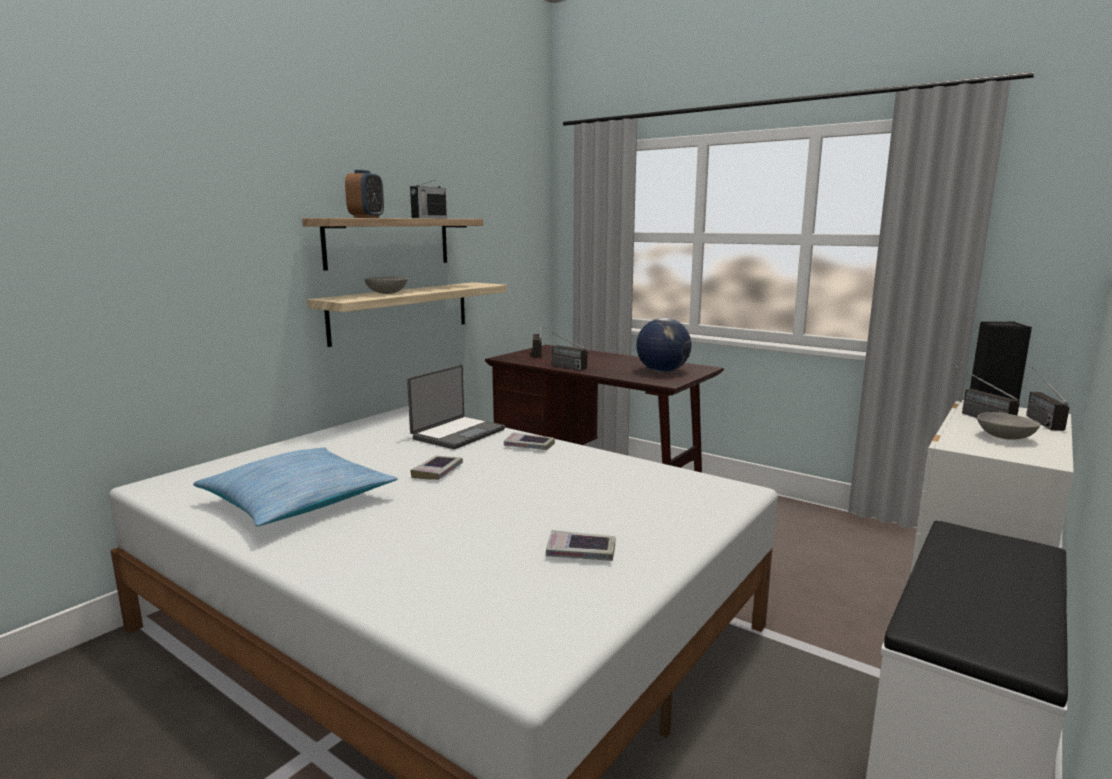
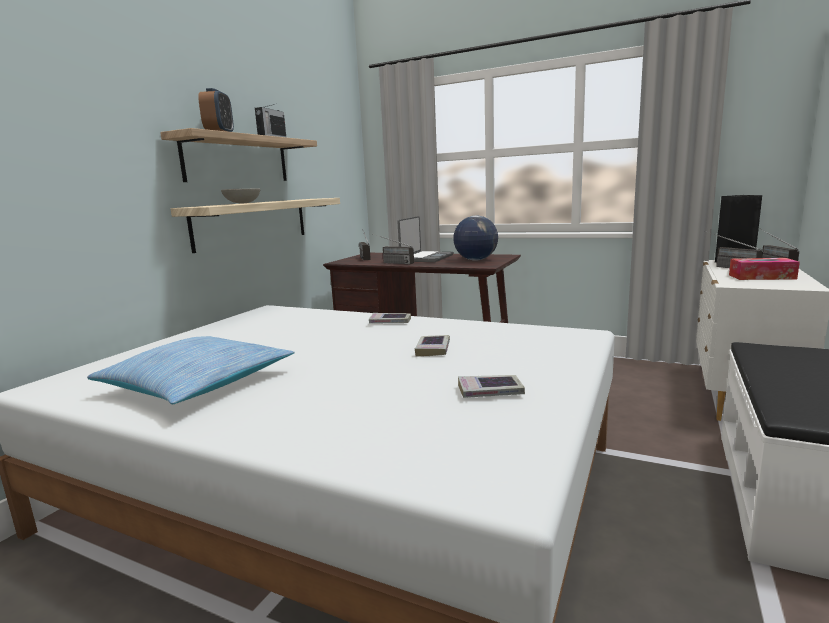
camera: 10 degrees left, 0 degrees up
laptop [407,365,505,449] -> laptop moved to [397,216,454,262]
book [411,456,463,480] -> book moved to [415,335,450,357]
grey bowl [977,412,1040,440] -> tissue box [729,258,800,280]

